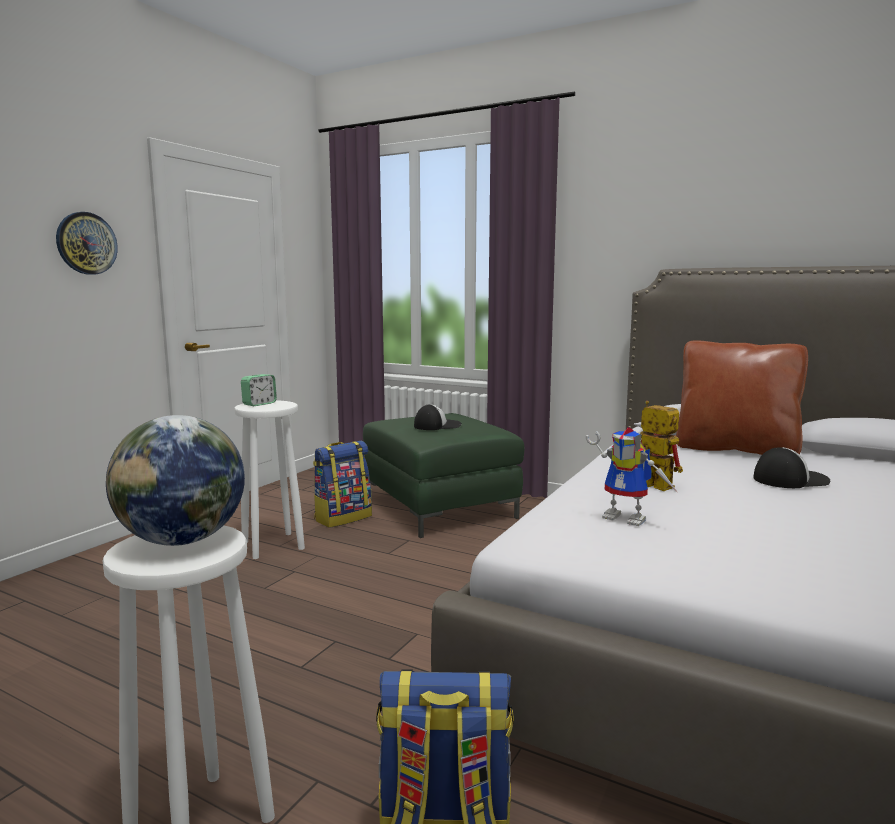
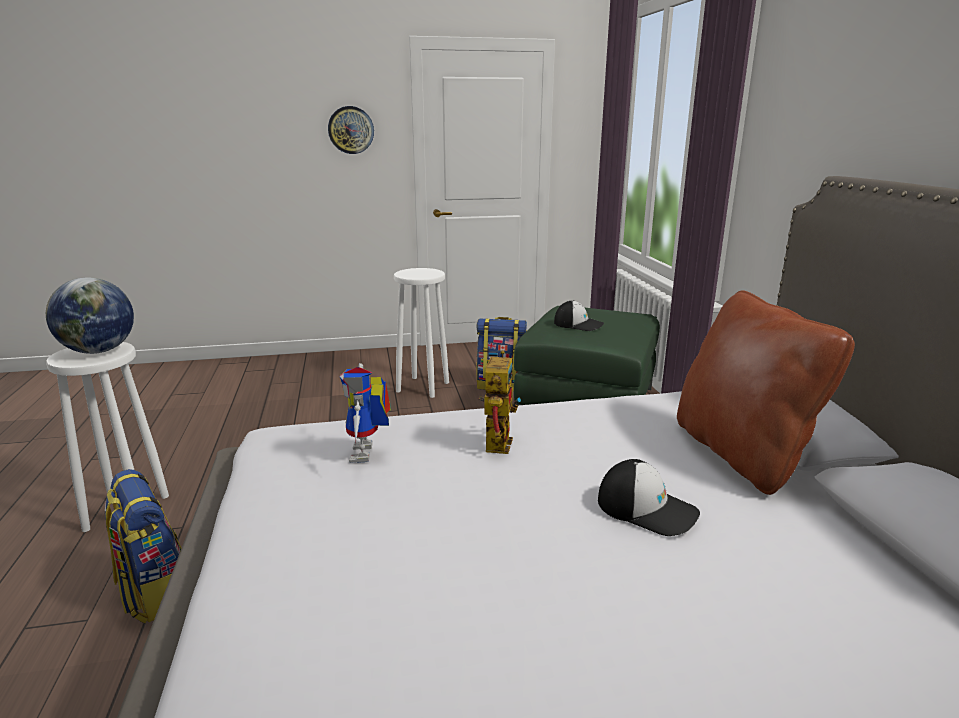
camera: 50 degrees right, 10 degrees up
alarm clock [241,374,277,406] -> none

